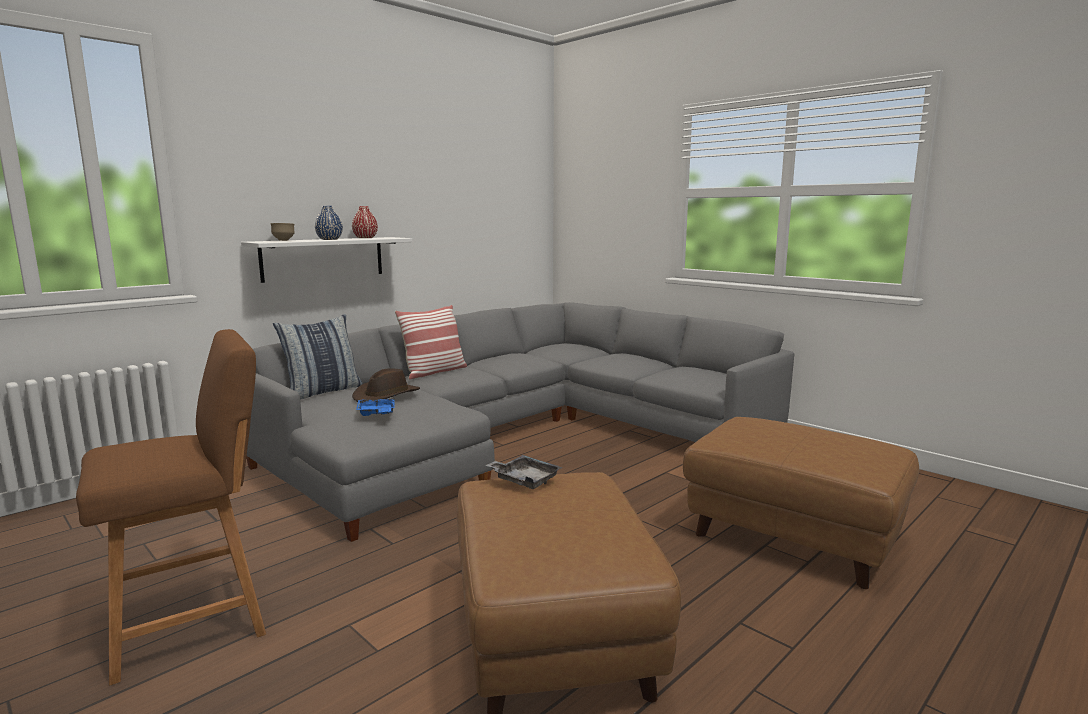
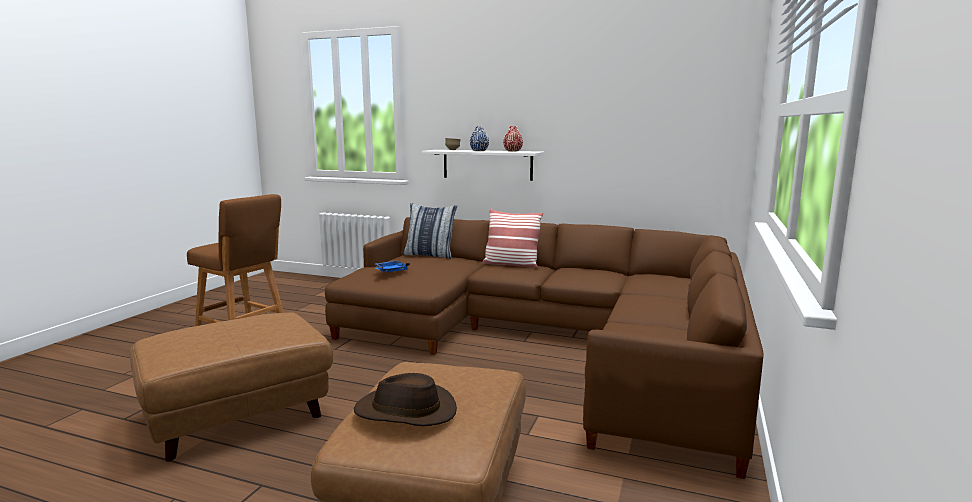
camera: 65 degrees right, 0 degrees up
grey sofa [246,302,795,542] -> brown sofa [325,217,763,479]
brown hat [352,368,420,402] -> brown hat moved to [354,373,457,426]
grey tray [486,455,562,489] -> none

